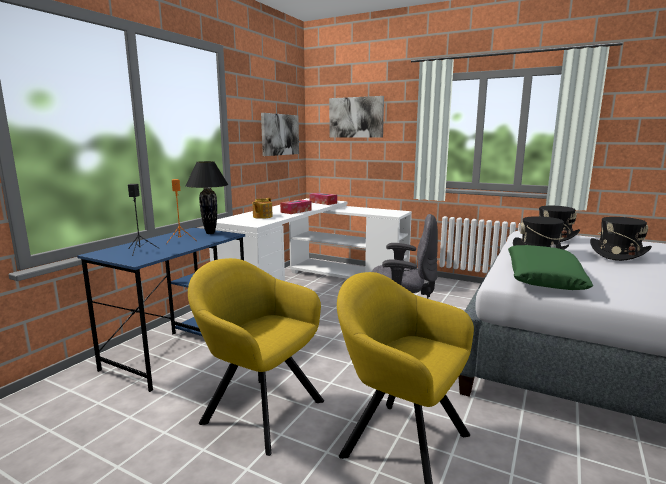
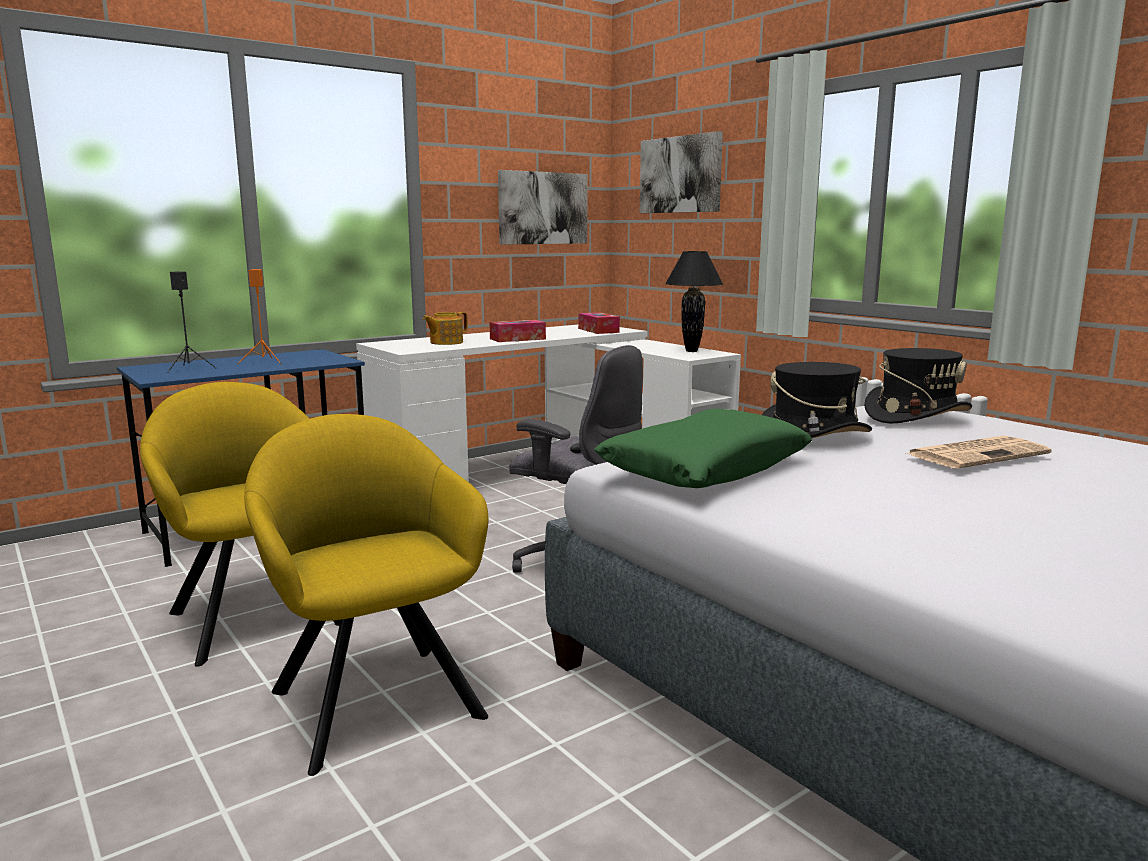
camera: 25 degrees right, 0 degrees up
black table lamp [185,161,229,234] -> black table lamp moved to [665,251,723,352]
black hat [590,217,652,261] -> newspaper [905,436,1052,469]

